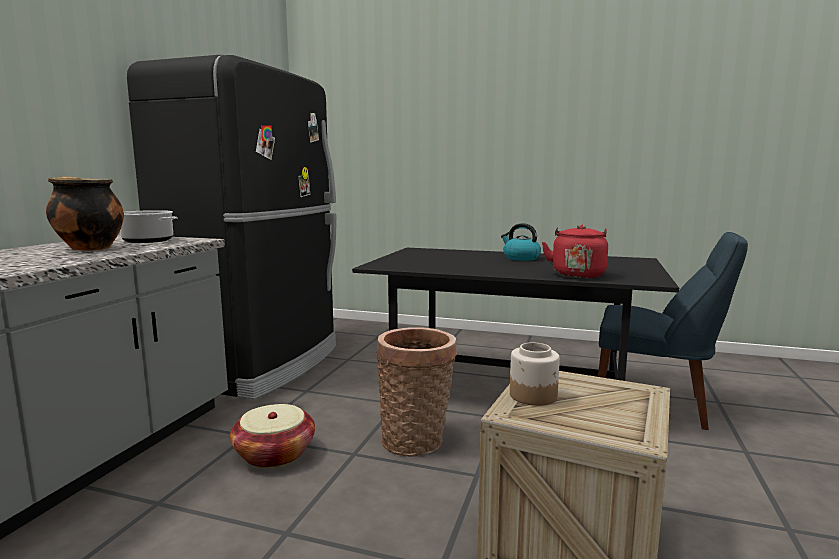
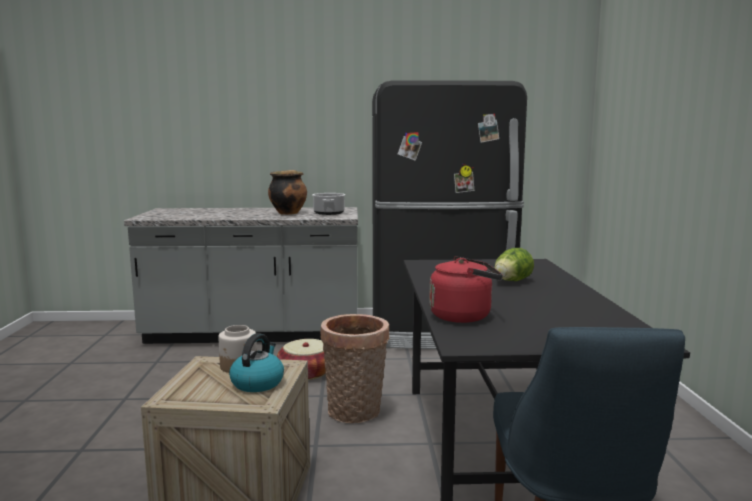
camera: 70 degrees right, 0 degrees up
kettle [501,223,541,261] -> kettle moved to [229,333,284,392]
none -> lettuce [495,248,534,281]

